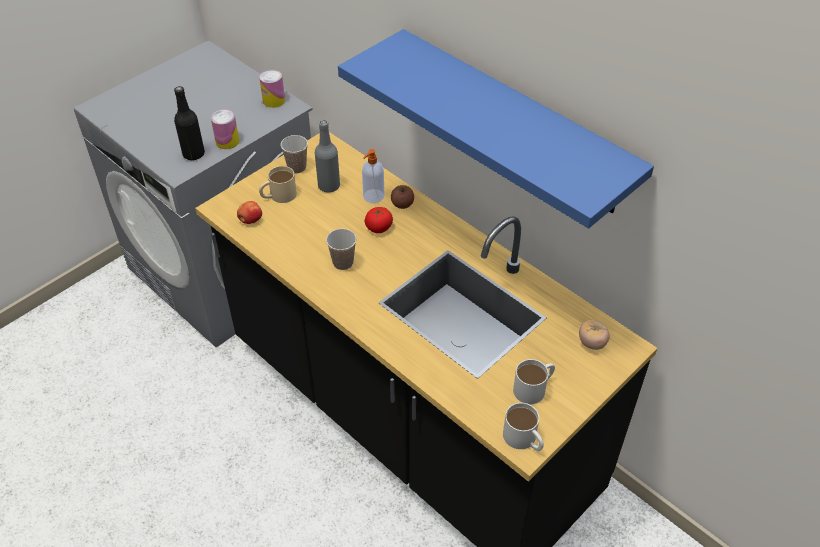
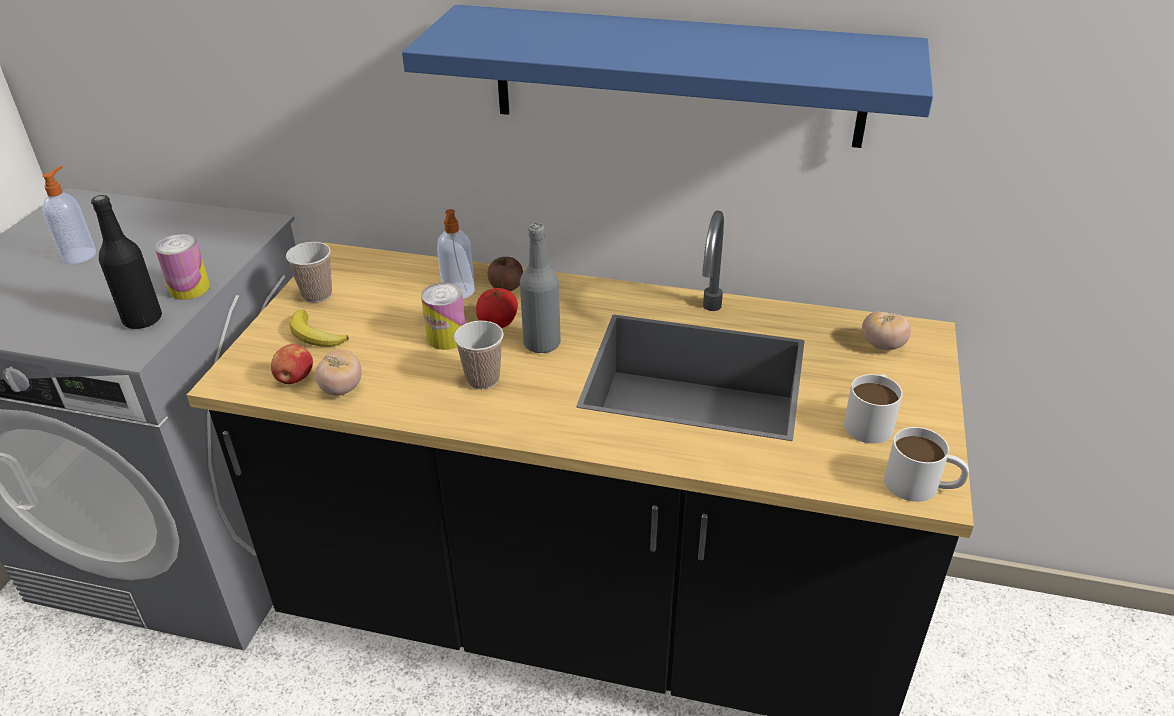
camera: 30 degrees left, 10 degrees down
can [259,70,285,108] -> can moved to [421,283,465,350]
beige mug [259,166,297,203] -> banana [290,310,349,347]
grey bottle [315,120,340,192] -> grey bottle moved to [520,223,561,354]
none -> soap dispenser [42,166,96,264]
none -> tomato [316,350,362,396]

